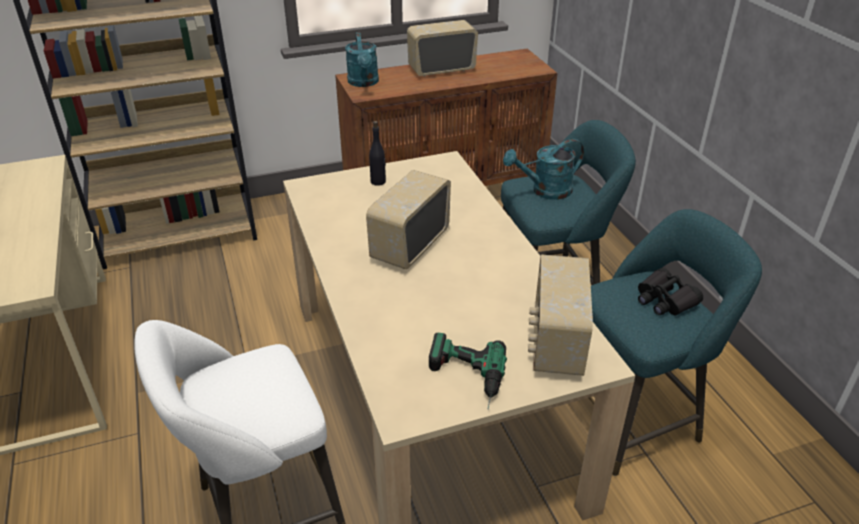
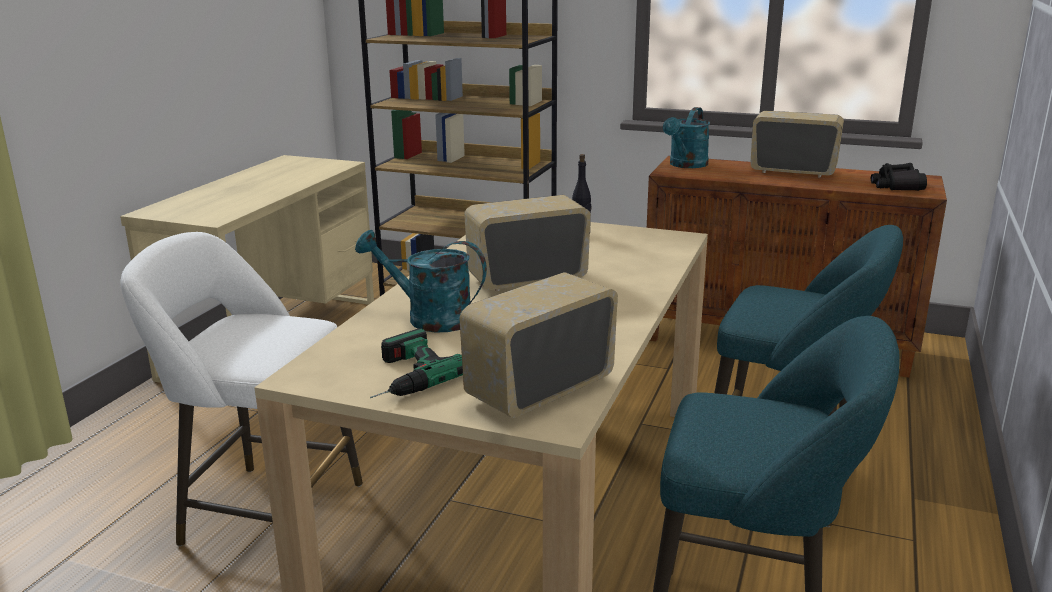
camera: 40 degrees right, 15 degrees down
turquoise watering can [503,139,584,200] -> turquoise watering can moved to [355,230,487,332]
black binoculars [638,268,703,315] -> black binoculars moved to [871,163,927,191]

